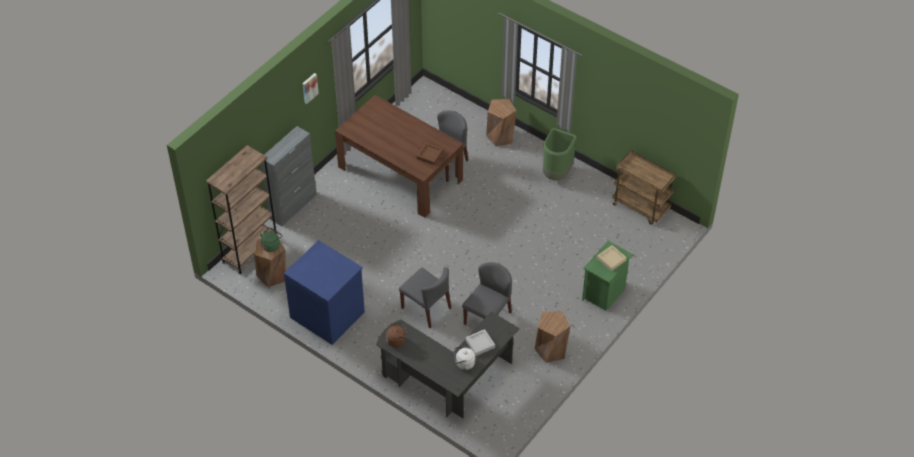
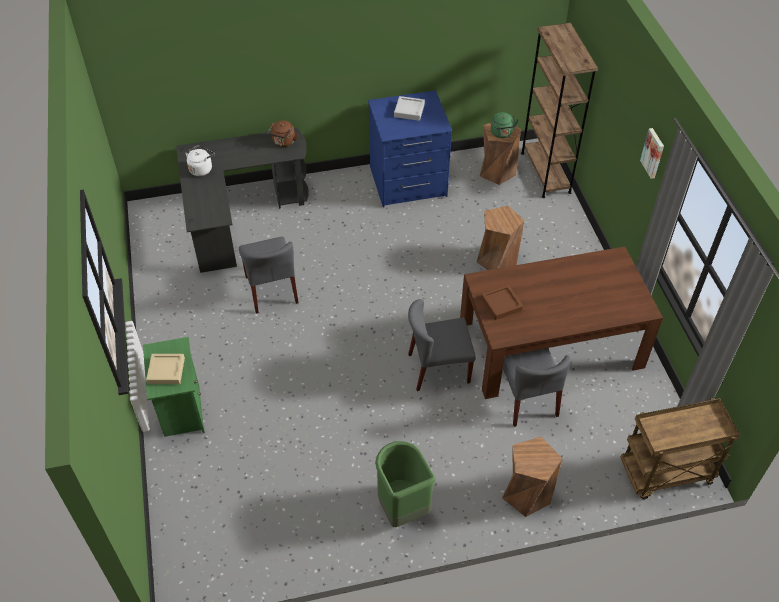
camera: 130 degrees right, 0 degrees up
grey cabinet [261,126,317,226] -> none
grey chair [399,267,451,328] -> grey chair moved to [408,299,476,391]
grey tray [466,329,495,356] -> grey tray moved to [394,96,425,121]
brown stool [535,311,570,363] -> brown stool moved to [477,206,524,270]
brown cart [612,150,676,225] -> brown cart moved to [620,398,740,500]

